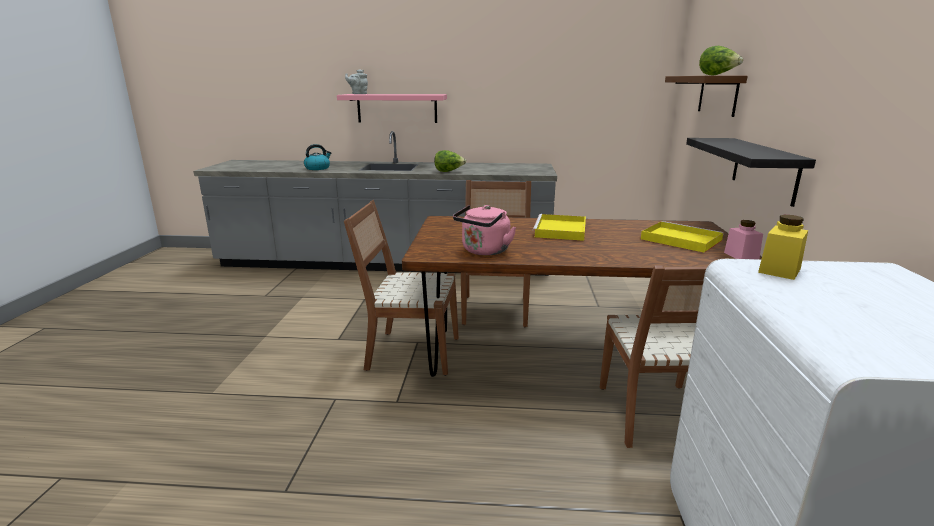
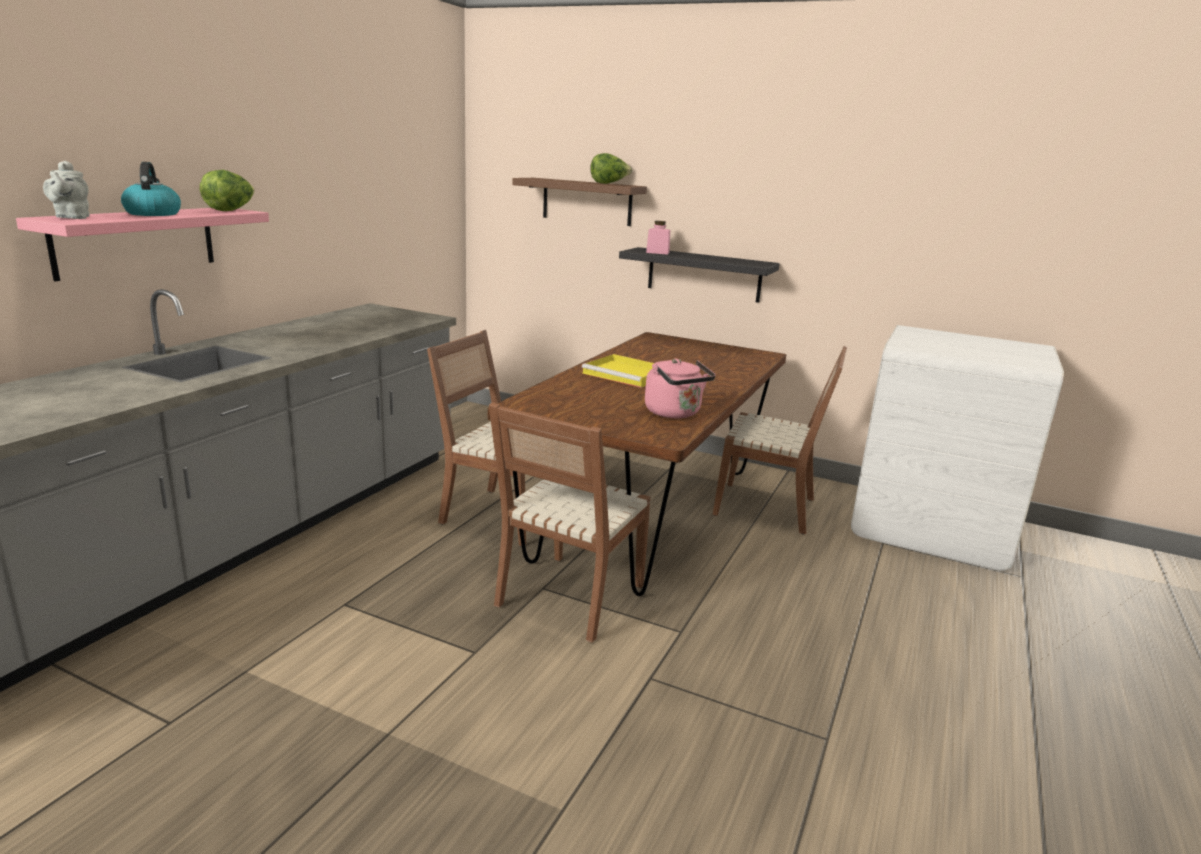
camera: 70 degrees left, 0 degrees up
kettle [304,144,331,170] -> kettle moved to [121,162,181,216]
lettuce [434,150,466,172] -> lettuce moved to [200,170,255,211]
yellow tray [641,221,724,253] -> none
pink jar [724,220,763,259] -> pink jar moved to [646,221,670,255]
yellow jar [758,215,808,280] -> none

